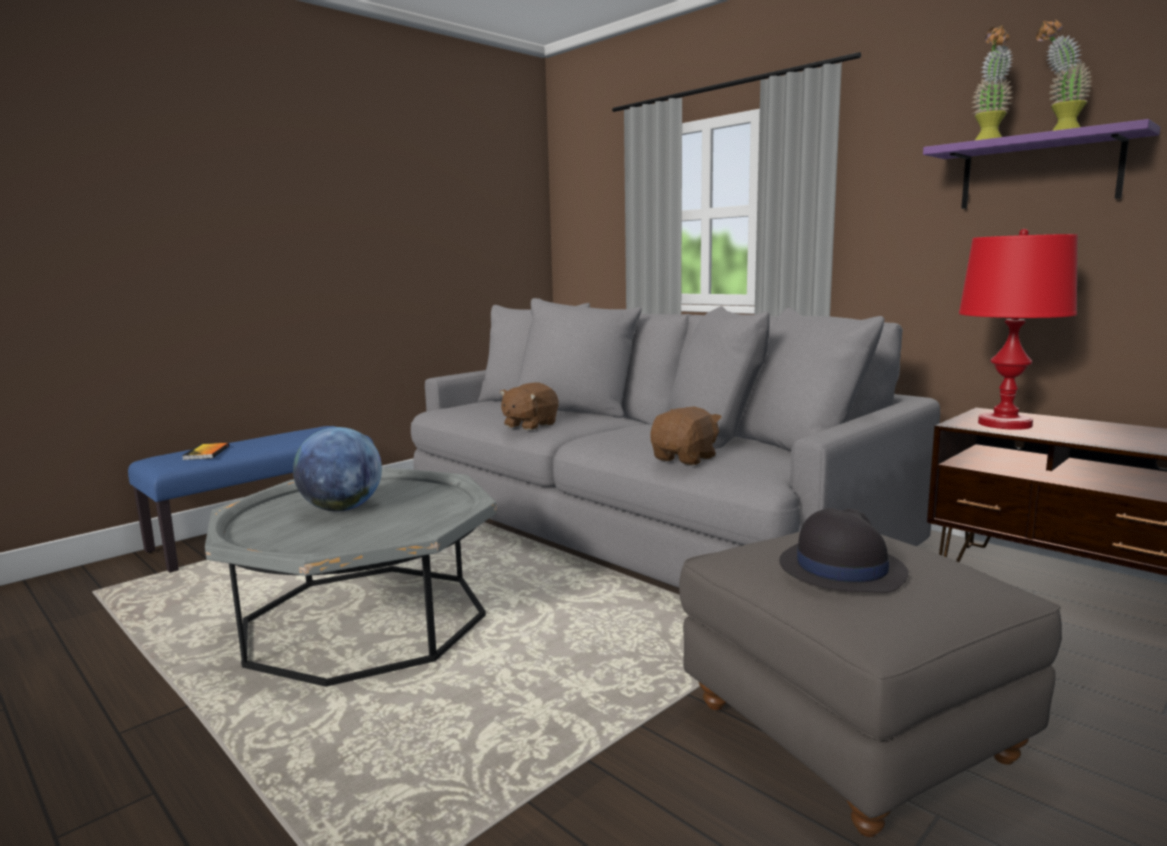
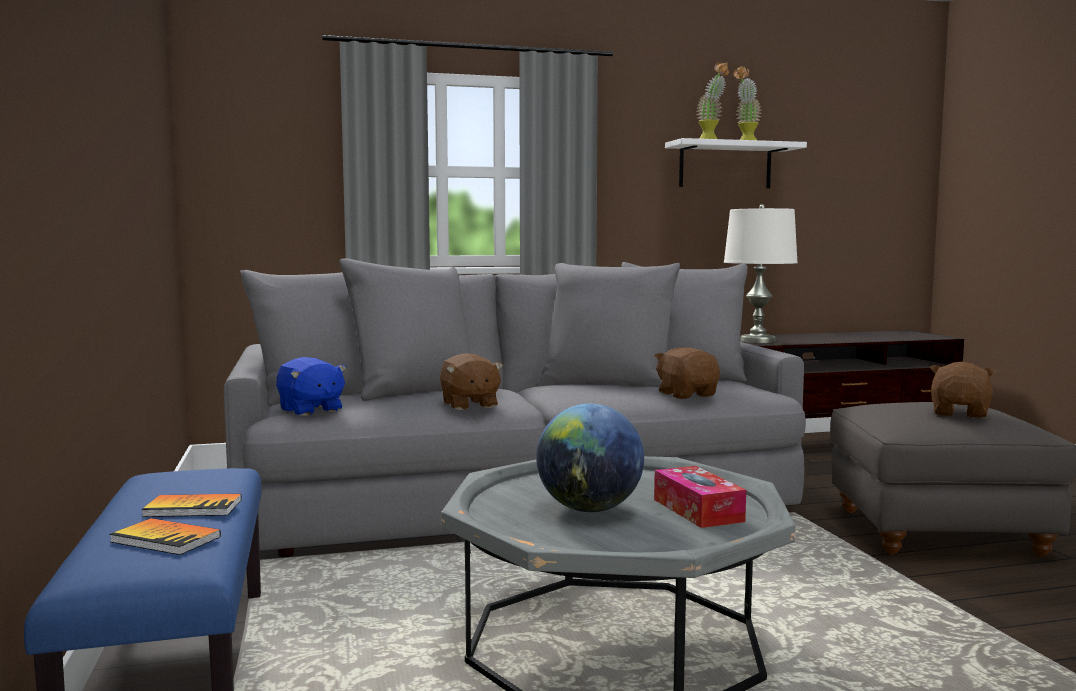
camera: 60 degrees left, 5 degrees down
black hat [779,508,908,593] -> brown plush toy [930,362,995,418]
purple shelf [923,119,1161,209] -> white shelf [665,138,807,188]
red table lamp [959,229,1078,430] -> white table lamp [724,204,798,343]
none -> book [141,494,242,517]
none -> blue plush toy [276,357,347,416]
none -> tissue box [654,466,746,528]

